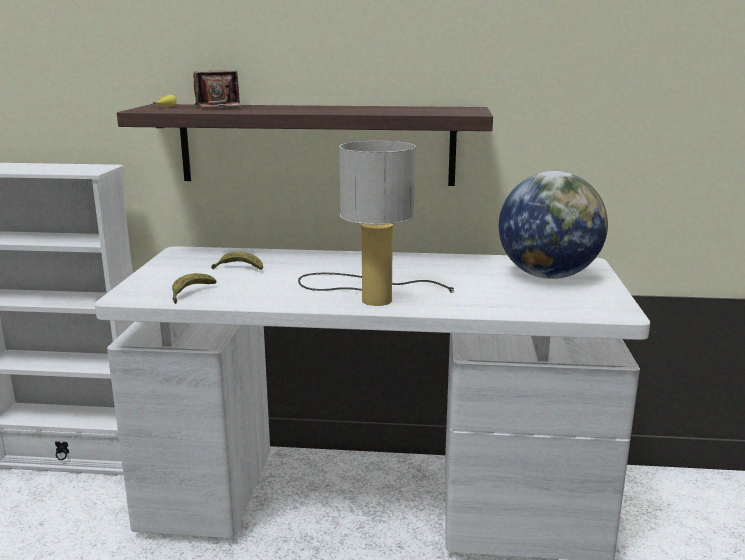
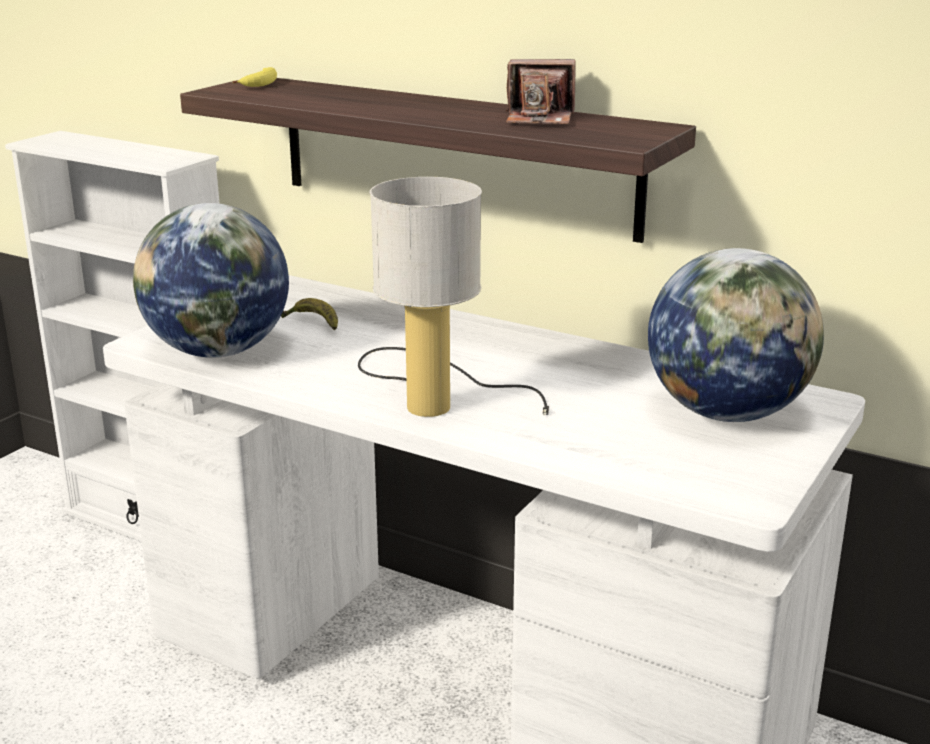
camera: 25 degrees right, 5 degrees up
banana [172,273,217,304] -> globe [133,203,289,358]
camera [193,70,242,108] -> camera moved to [506,59,576,124]

